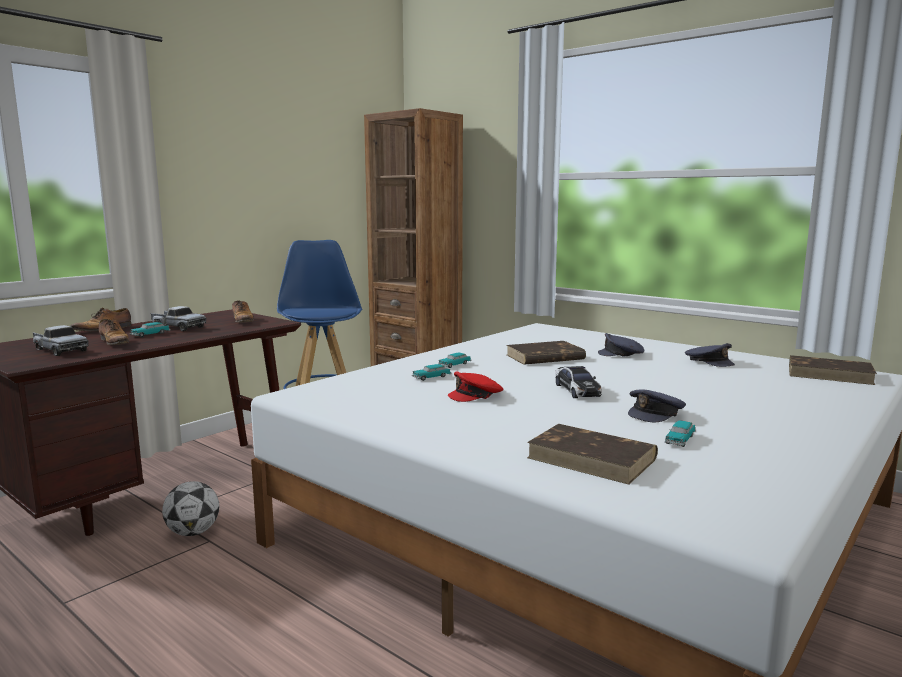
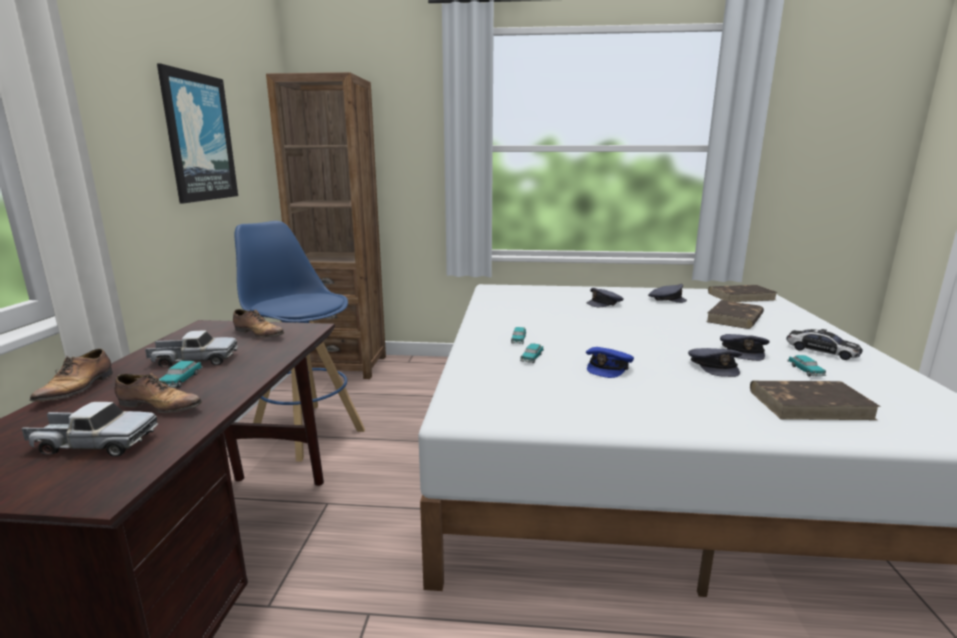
camera: 35 degrees left, 5 degrees up
football [162,481,219,536] -> none
red cap [448,371,503,402] -> blue cap [586,347,634,378]
brown book [506,341,586,365] -> brown book moved to [706,300,764,329]
toy car [555,366,602,398] -> toy car moved to [786,329,863,360]
none -> picture [157,64,238,203]
none -> grey cap [688,348,742,377]

